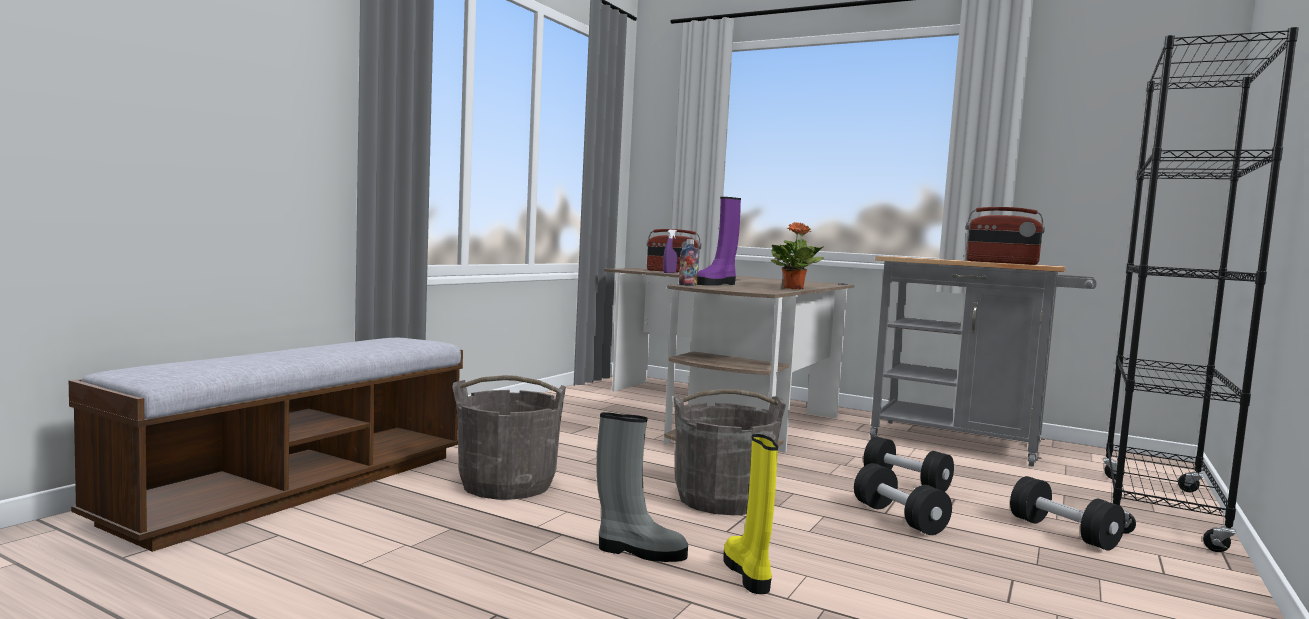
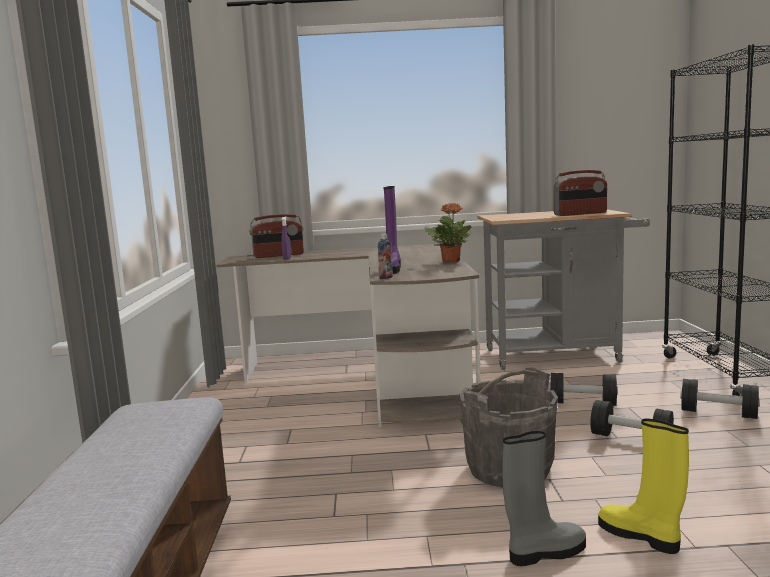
camera: 30 degrees left, 5 degrees up
grey bucket [453,375,566,500] -> none

